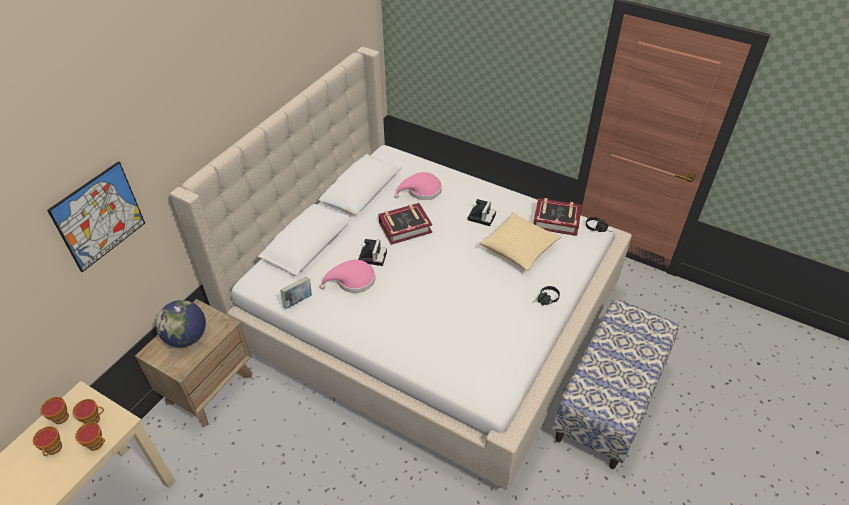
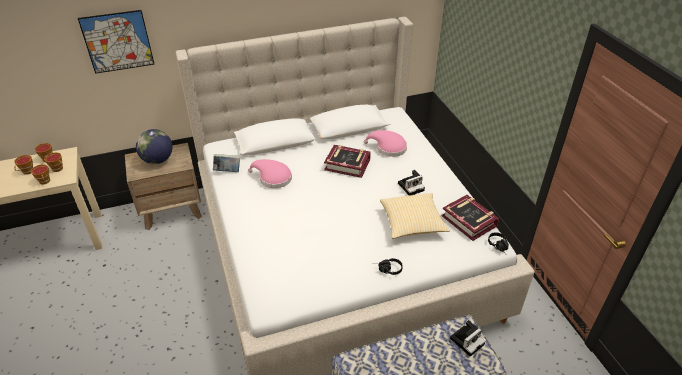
camera: 40 degrees right, 5 degrees down
camera [358,239,387,266] -> camera moved to [450,320,486,357]

